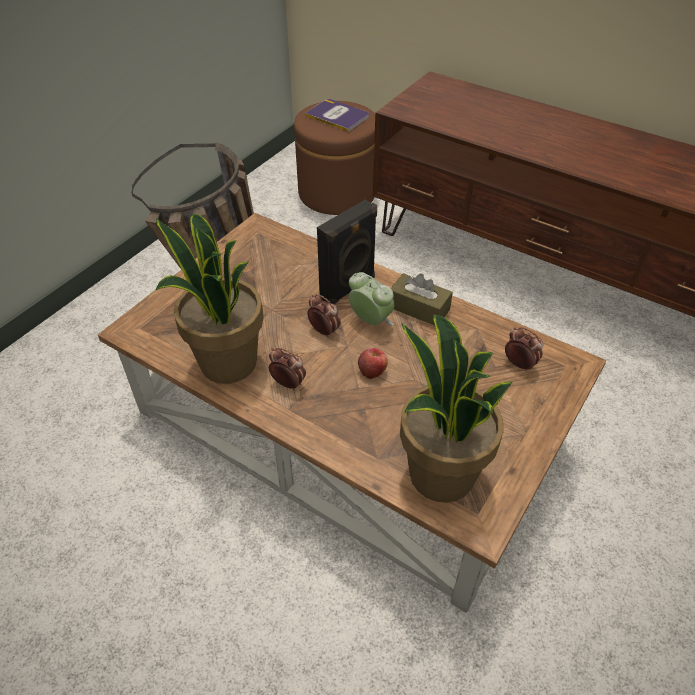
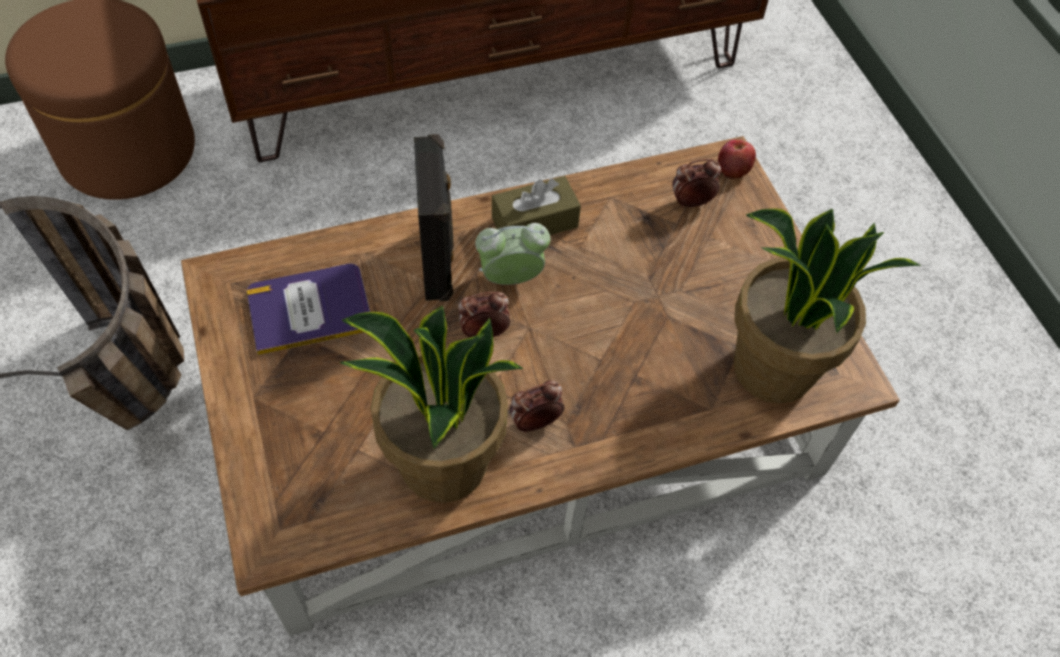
camera: 55 degrees left, 10 degrees up
book [305,99,369,132] -> book moved to [247,264,370,355]
apple [358,348,388,379] -> apple moved to [718,140,756,179]

